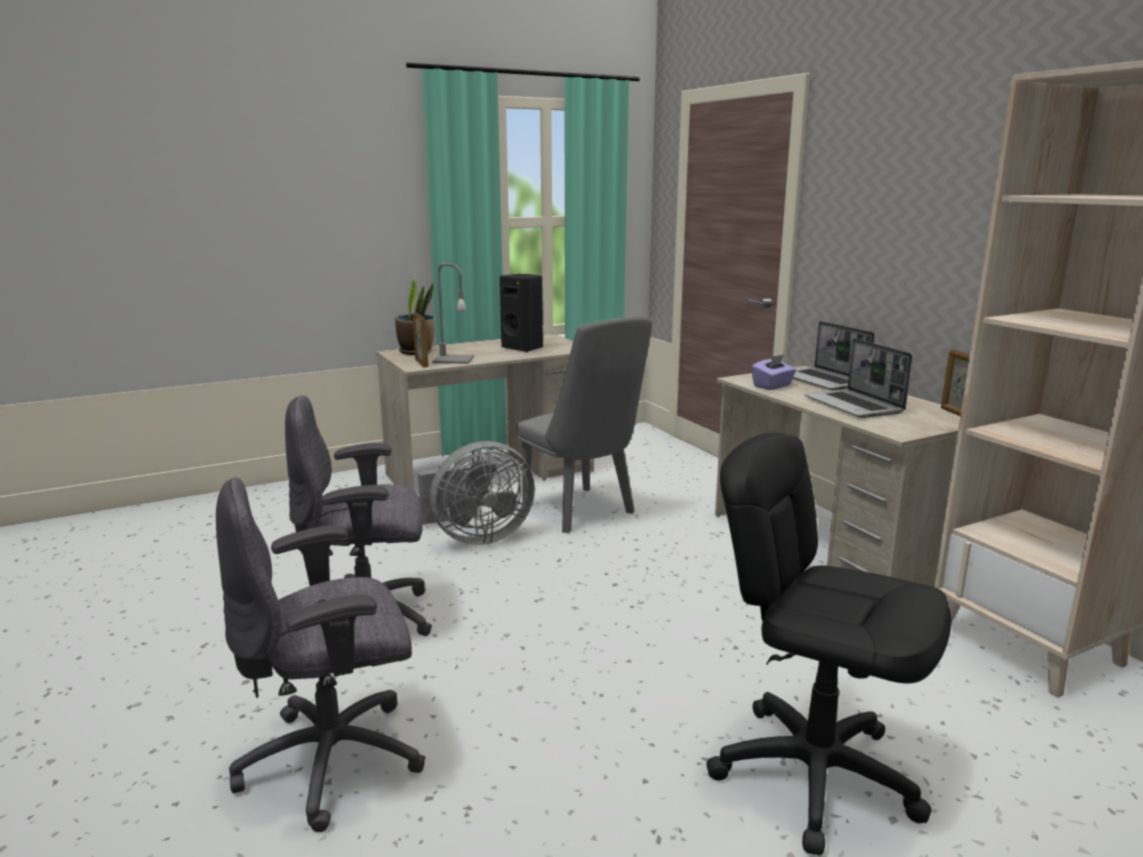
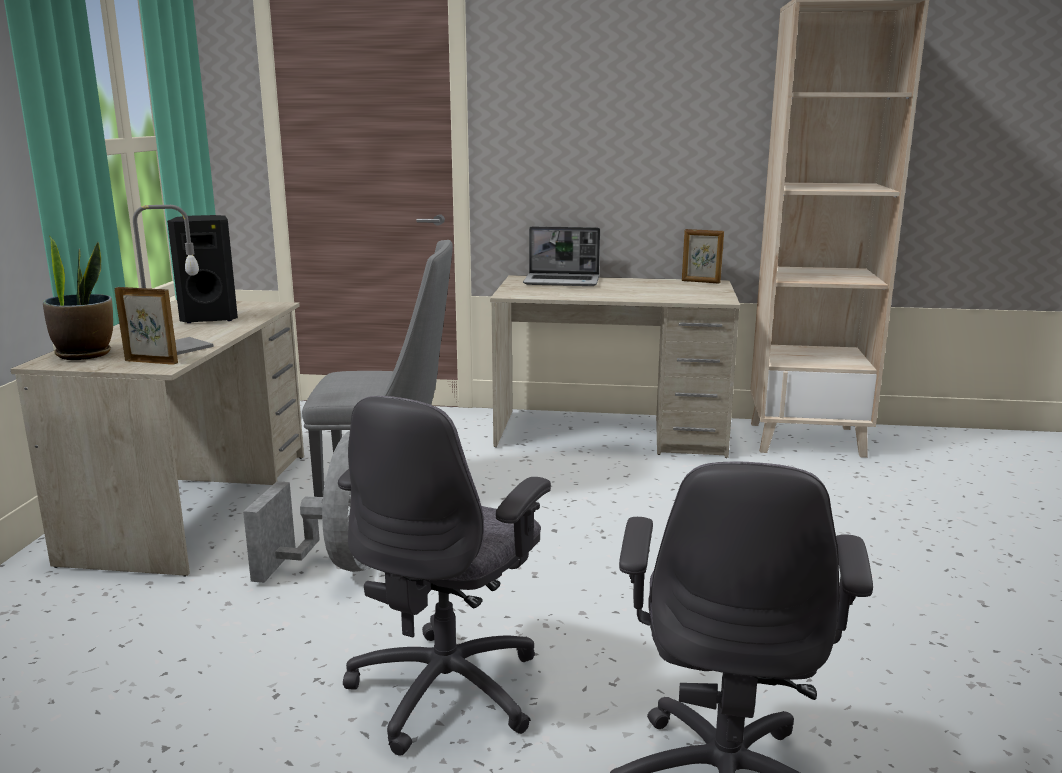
camera: 55 degrees left, 0 degrees up
black office chair [706,432,952,856] -> none
purple tissue box [751,354,796,390] -> none
laptop [804,338,912,418] -> none

